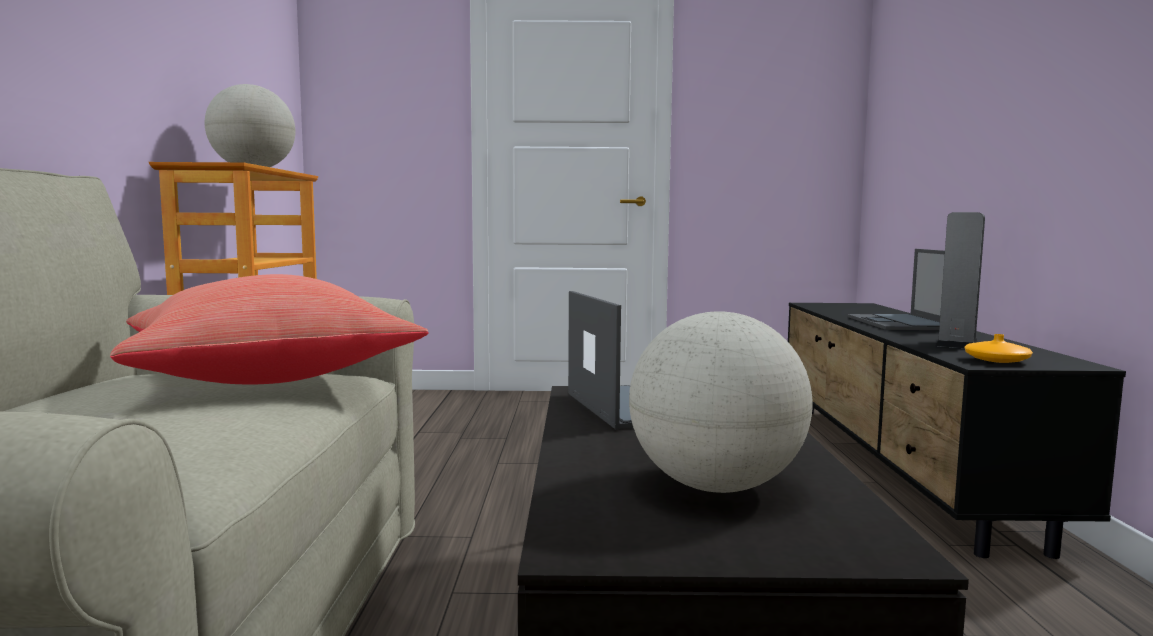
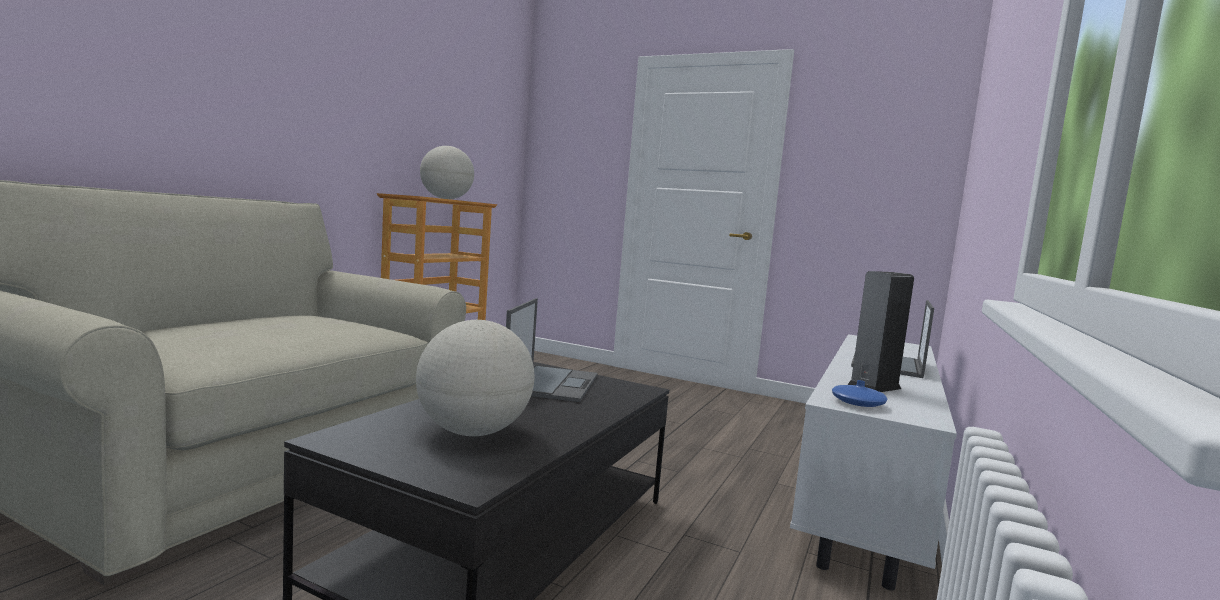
camera: 25 degrees right, 0 degrees up
red pillow [110,274,429,384] -> none
black tv stand [788,303,1126,559] -> white tv stand [790,334,957,590]
orange vase [964,334,1033,363] -> blue vase [832,380,887,407]

